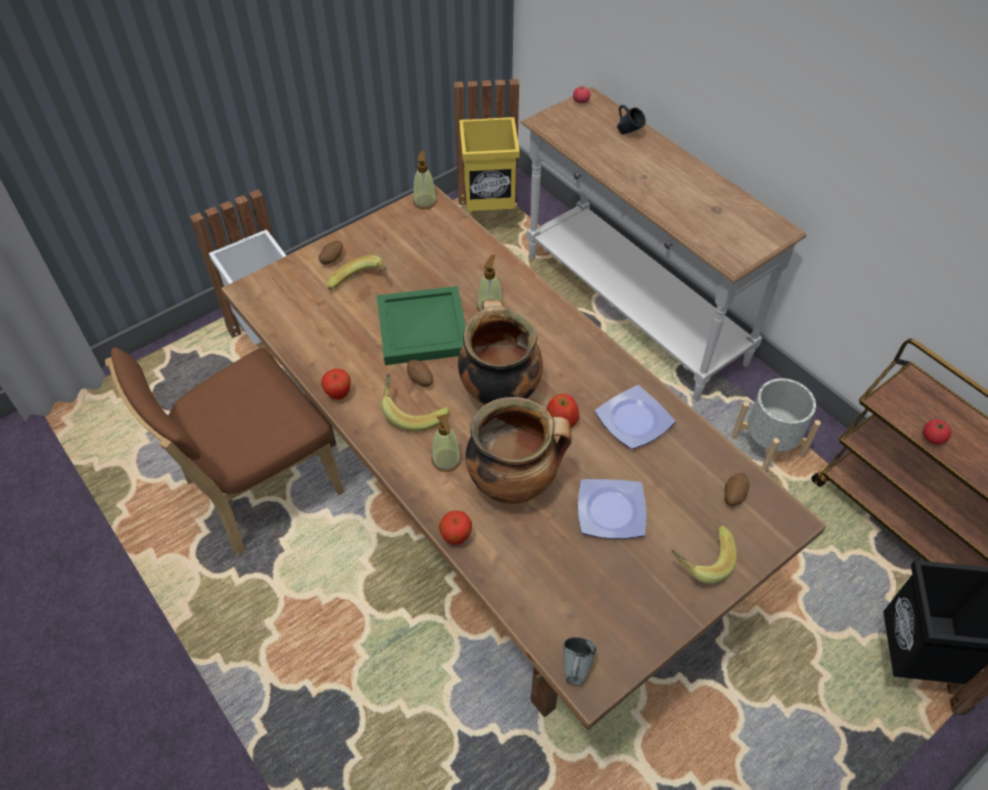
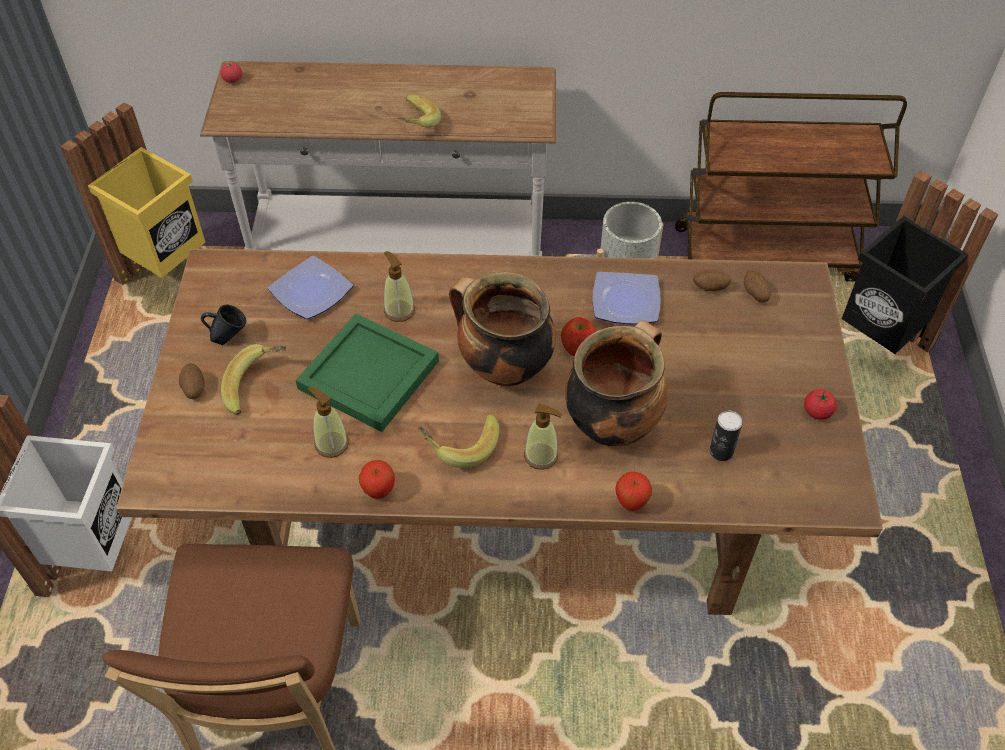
camera: 50 degrees left, 0 degrees up
potato [407,360,433,387] -> potato moved to [693,270,731,291]
soap dispenser [413,150,437,209] -> soap dispenser moved to [308,387,349,458]
grey mug [563,637,596,685] -> none
plate [578,479,646,539] -> plate moved to [268,256,353,319]
blue mug [617,105,646,134] -> blue mug moved to [201,305,246,345]
banana [671,525,737,584] -> banana moved to [396,95,441,128]
tomato [923,420,951,444] -> tomato moved to [804,389,837,420]
none -> can [710,411,743,461]

